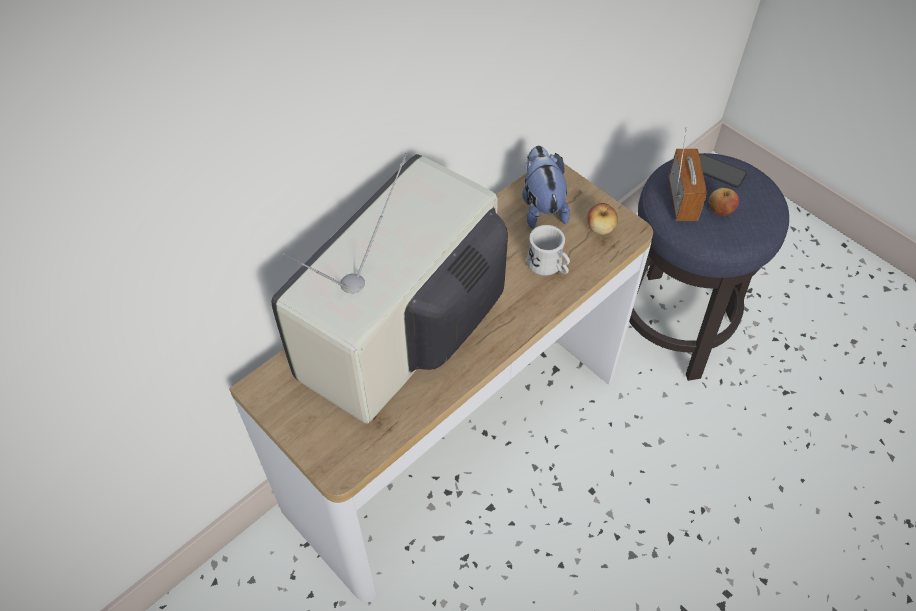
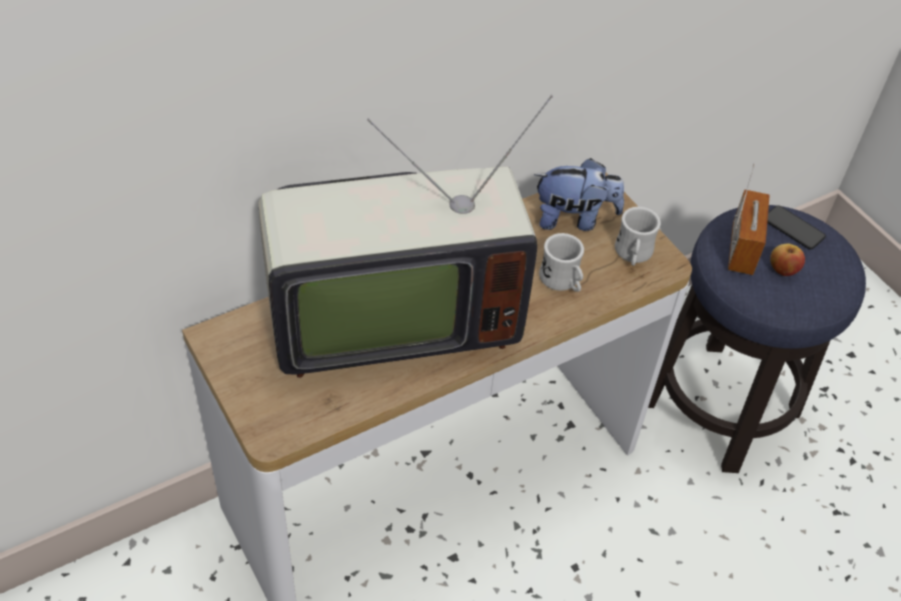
camera: 10 degrees right, 5 degrees down
television [271,153,508,424] -> television turned 150 degrees counterclockwise [259,95,553,378]
plush toy [522,146,570,229] -> plush toy turned 90 degrees clockwise [534,158,624,231]
apple [588,203,618,235] -> white mug [615,207,661,266]

